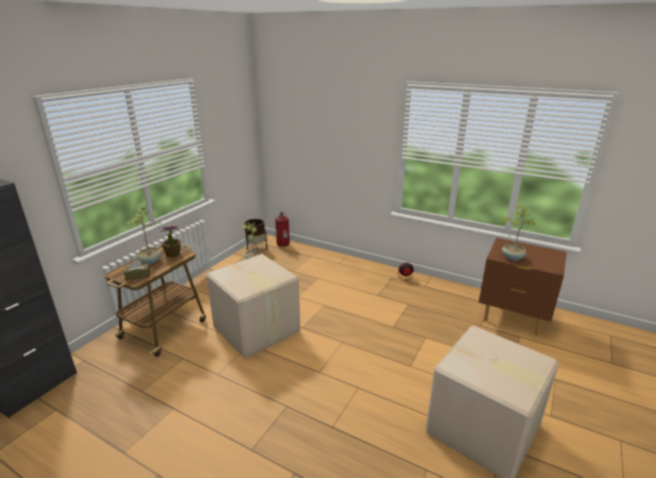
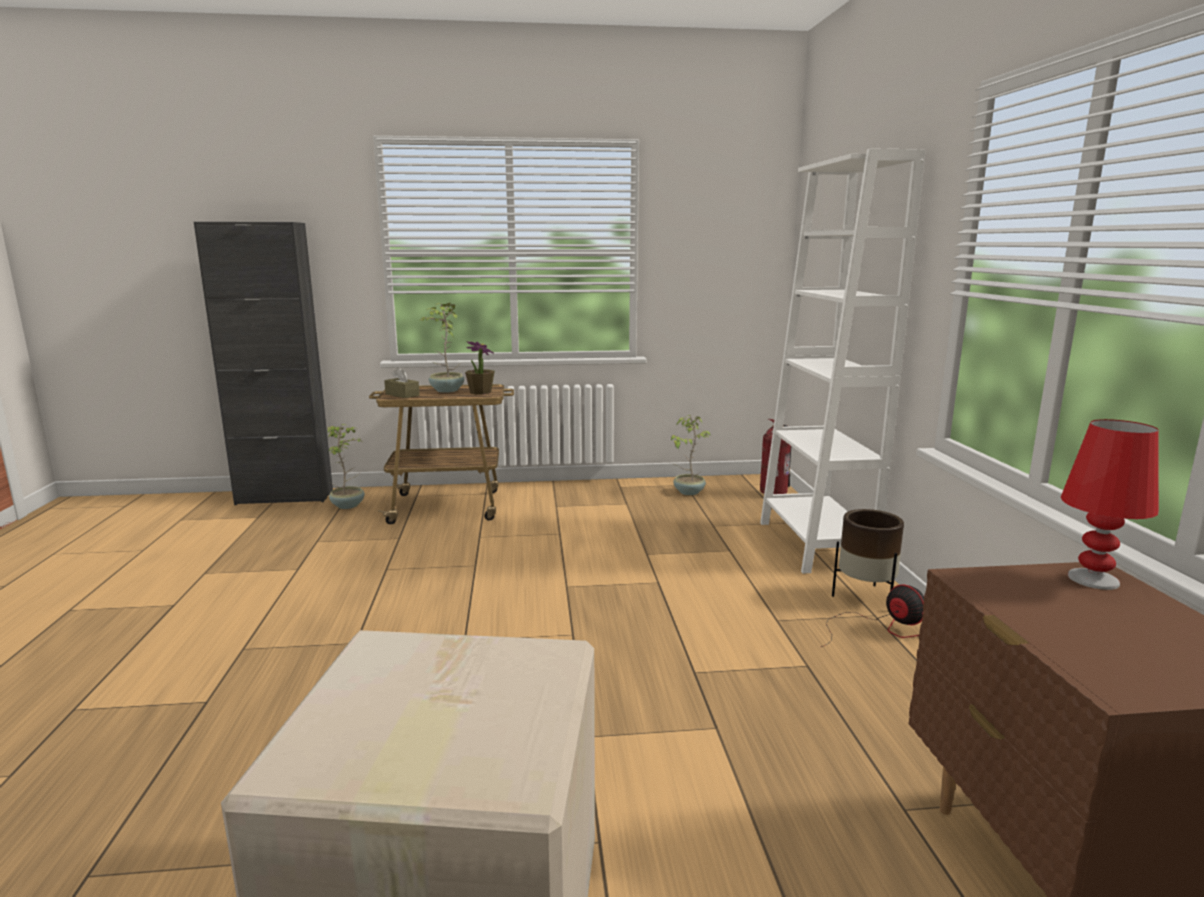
camera: 55 degrees right, 10 degrees down
cardboard box [206,254,300,359] -> none
brown planter [244,219,267,250] -> brown planter moved to [832,509,904,597]
potted plant [500,205,537,261] -> potted plant moved to [327,424,365,509]
none -> white bookcase [760,149,926,574]
none -> red table lamp [1061,419,1159,590]

